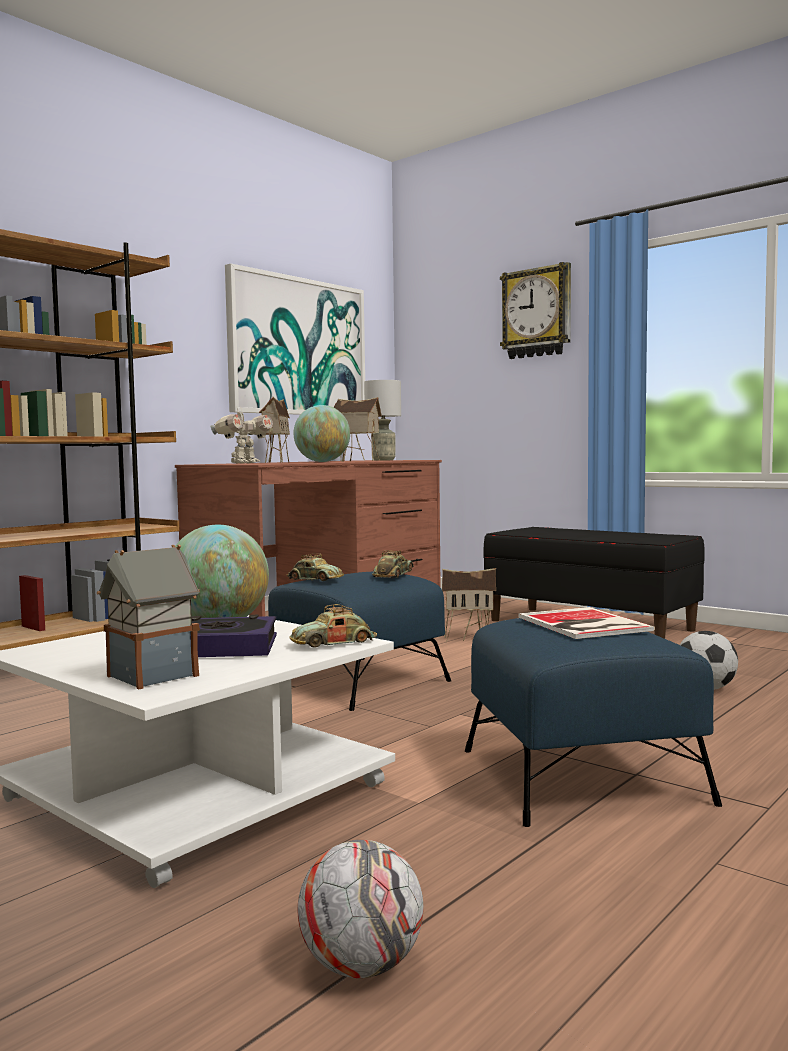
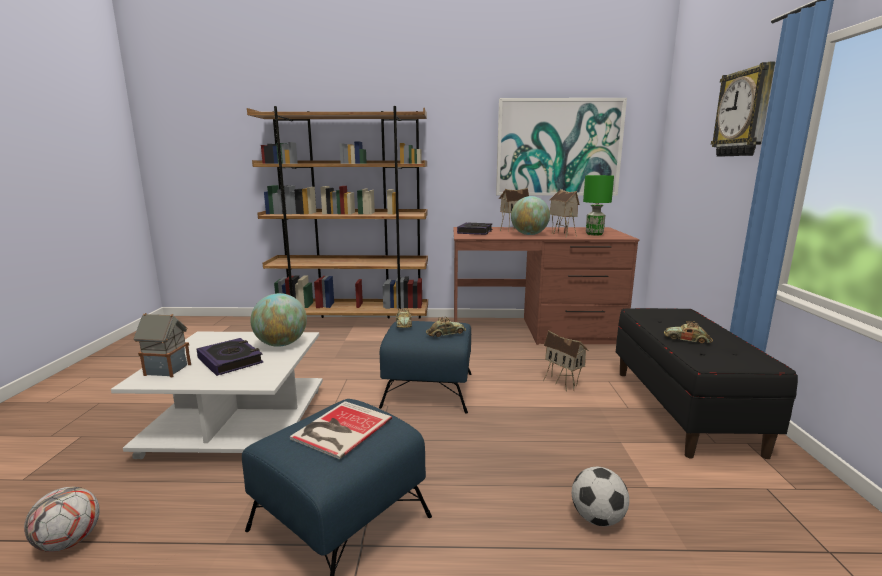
camera: 50 degrees right, 10 degrees up
toy robot [210,406,273,464] -> book [457,222,492,235]
toy car [289,604,377,648] -> toy car moved to [664,321,713,344]
grey table lamp [364,380,401,461] -> green table lamp [583,175,614,236]

